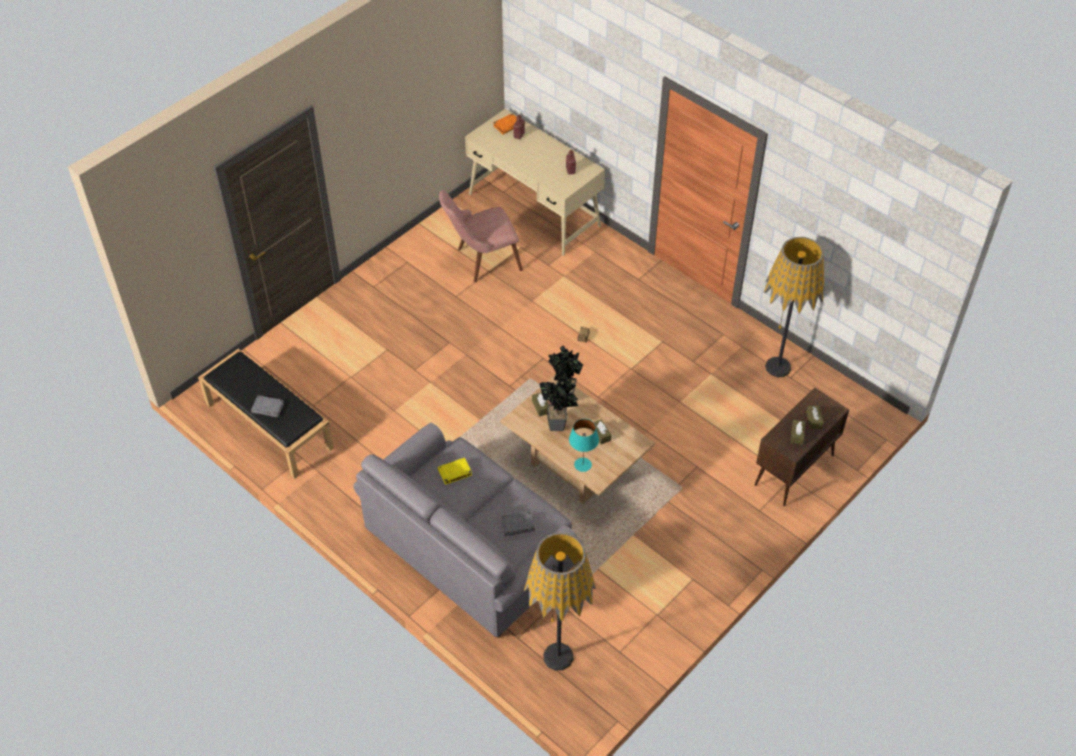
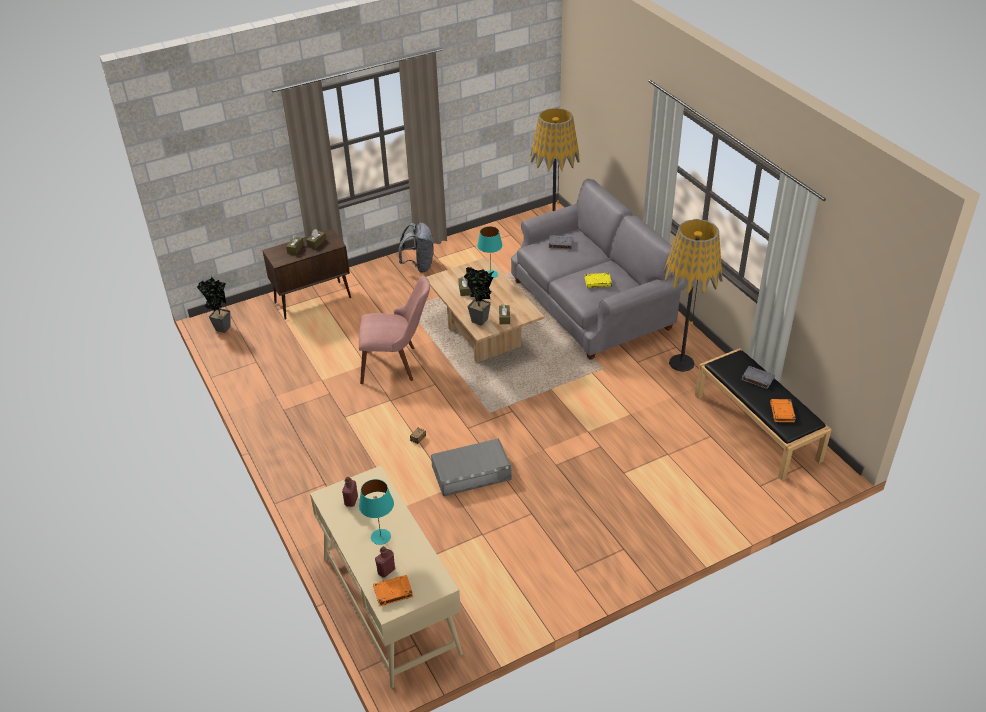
camera: 160 degrees left, 10 degrees down
pink chair [439,190,523,282] -> pink chair moved to [359,276,430,384]
potted plant [539,377,578,431] -> potted plant moved to [197,276,231,333]
floor lamp [764,237,825,377] -> floor lamp moved to [663,219,723,372]
none -> turquoise table lamp [359,479,394,545]
none -> grey backpack [399,222,434,273]
none -> grey storage box [431,439,512,496]
none -> orange book [770,399,796,422]

